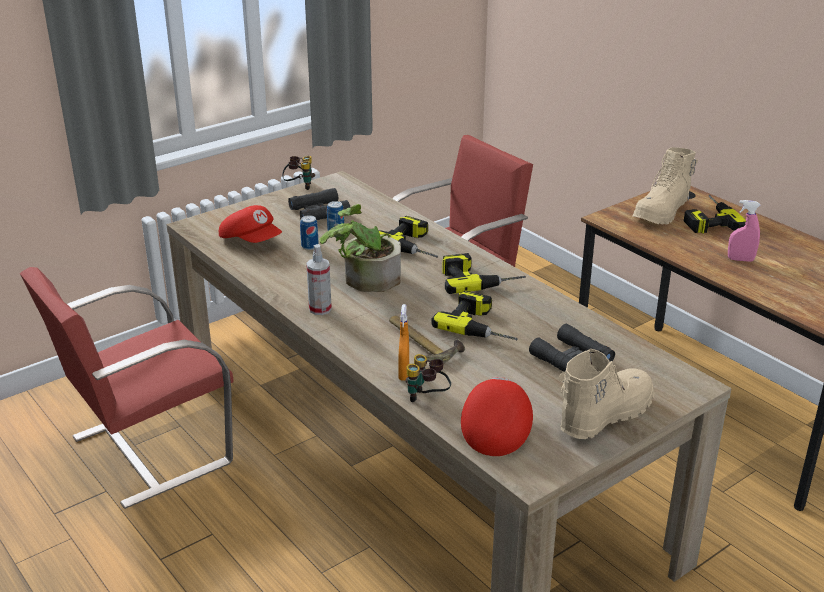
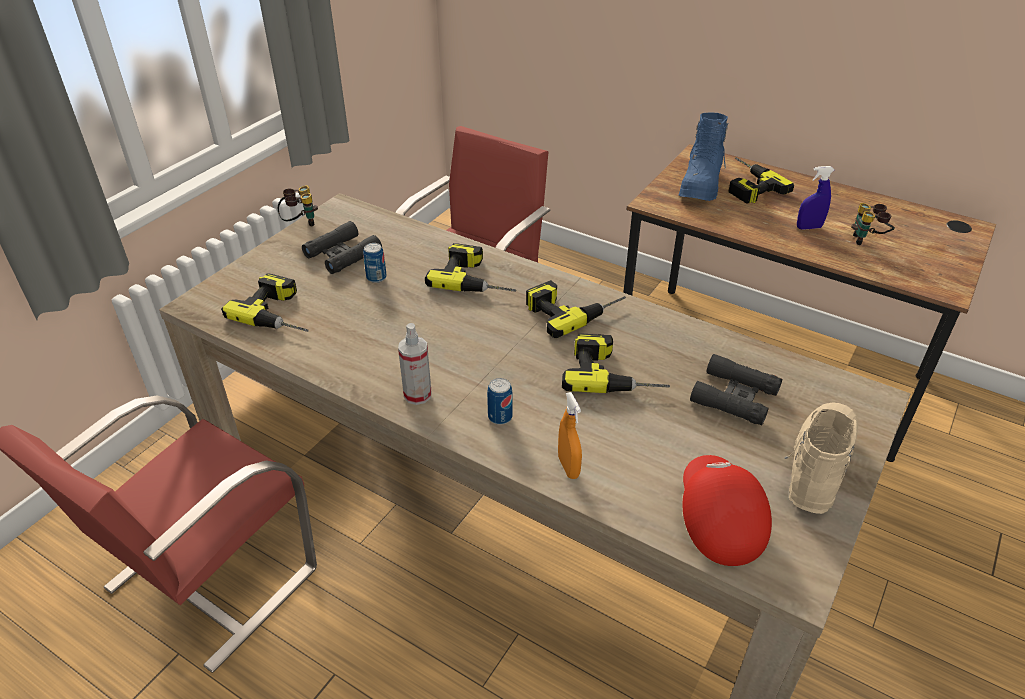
camera: 20 degrees left, 10 degrees up
red cap [219,205,282,243] -> power drill [221,273,309,332]
can [300,215,319,250] -> can moved to [487,378,512,425]
potted plant [319,204,401,292] -> none
hammer [389,316,465,363] -> none
binoculars [406,354,451,402] -> binoculars moved to [851,203,895,245]
beige boot [633,147,698,225] -> blue boot [679,112,728,201]
pink spray bottle [728,200,760,262] -> blue spray bottle [797,166,835,230]

